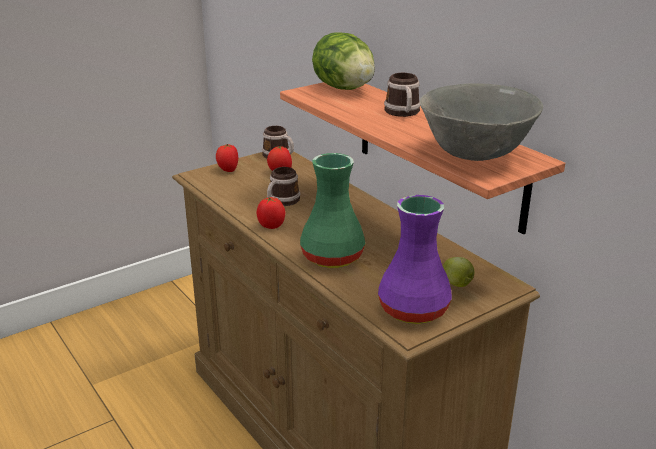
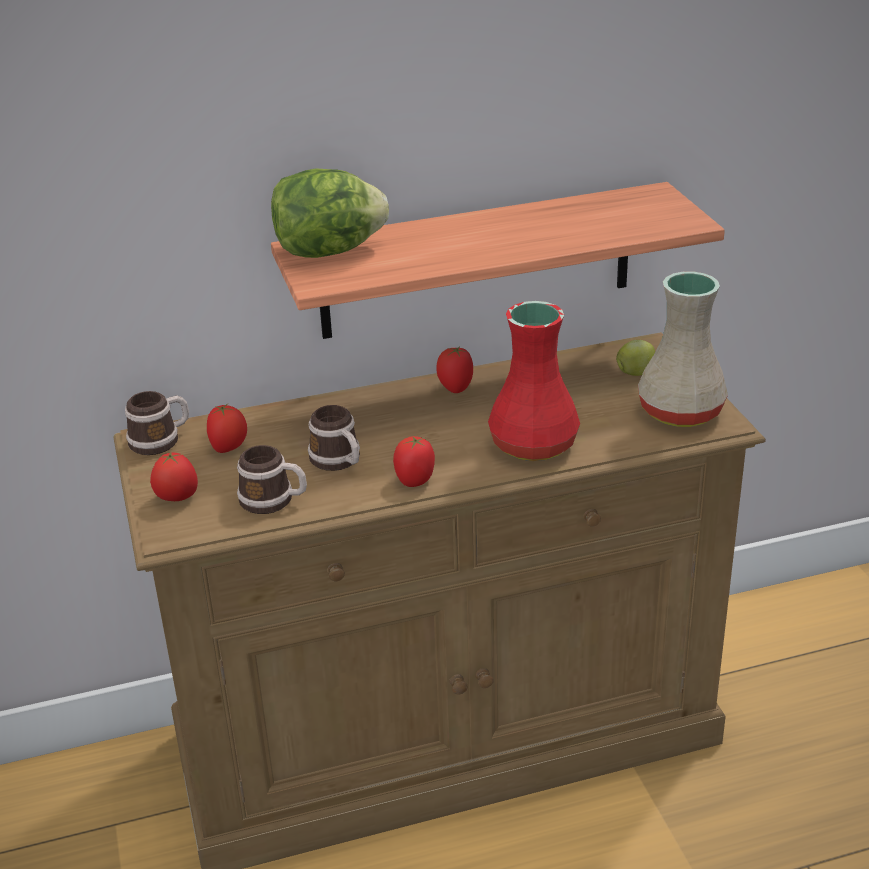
camera: 70 degrees left, 5 degrees up
green vase [300,153,366,268] -> red vase [488,301,580,461]
purple vase [378,195,452,324] -> beige vase [638,272,728,427]
mug [384,73,420,117] -> mug moved to [237,445,307,514]
grey bowl [420,83,543,161] -> none
none -> tomato [436,346,473,393]

